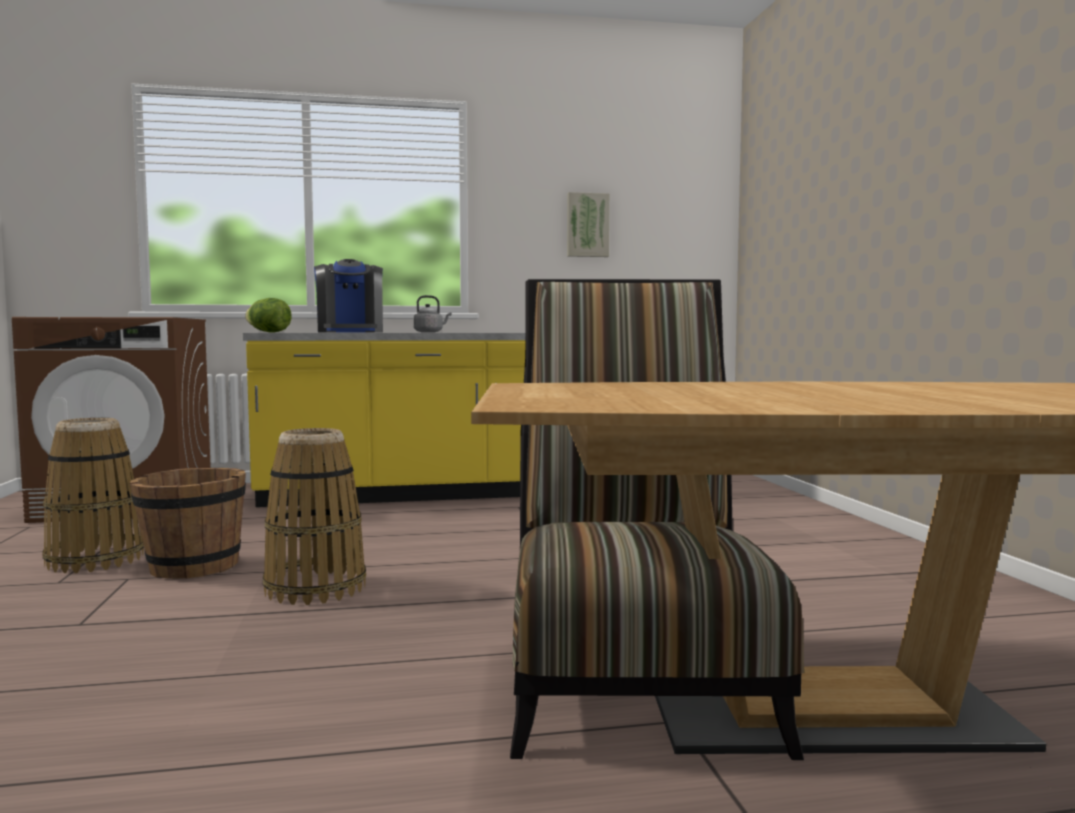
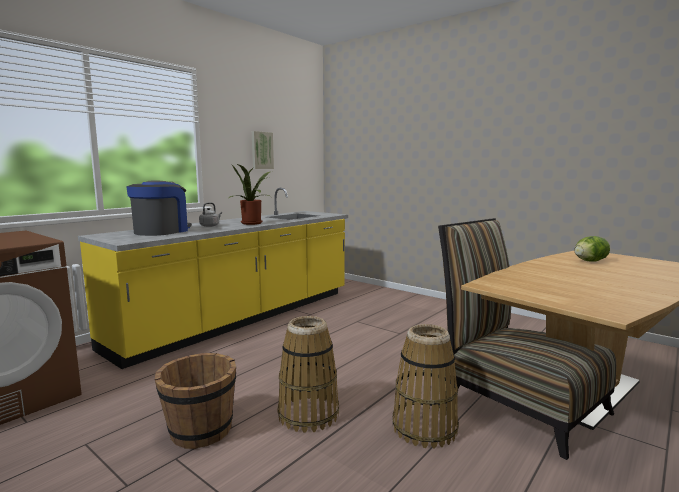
camera: 40 degrees left, 5 degrees up
basket [42,418,144,573] -> basket moved to [393,324,459,448]
lettuce [245,298,292,333] -> lettuce moved to [574,236,610,262]
coffee machine [314,259,383,333] -> coffee machine turned 105 degrees counterclockwise [126,181,192,236]
none -> potted plant [229,164,270,225]

